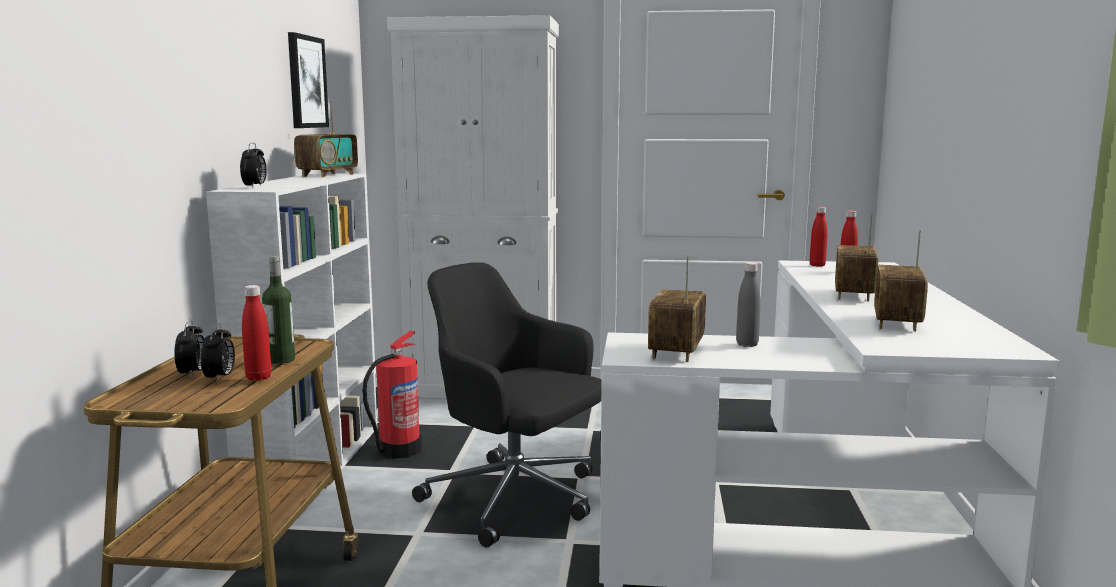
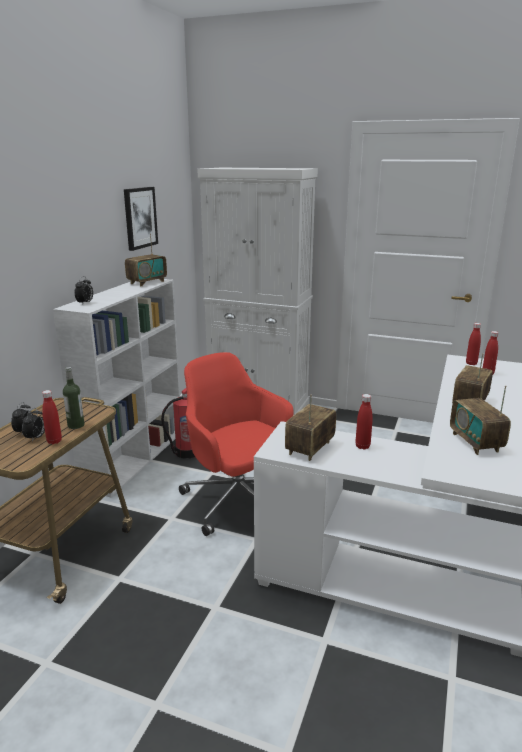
camera: 15 degrees right, 10 degrees up
black office chair [412,263,602,548] -> red office chair [179,352,293,536]
grey bottle [736,262,761,347] -> red bottle [355,394,373,450]
radio [874,230,928,332] -> radio turned 45 degrees counterclockwise [450,385,511,455]

